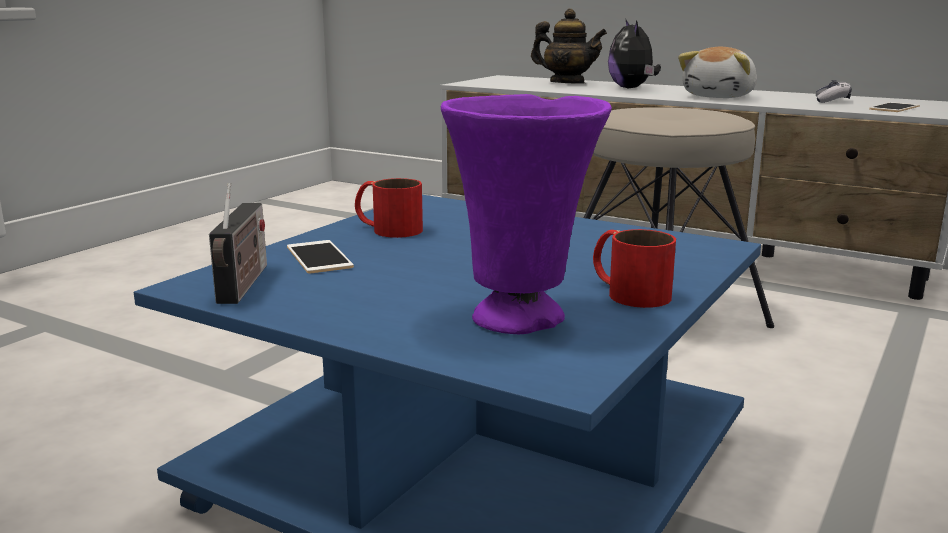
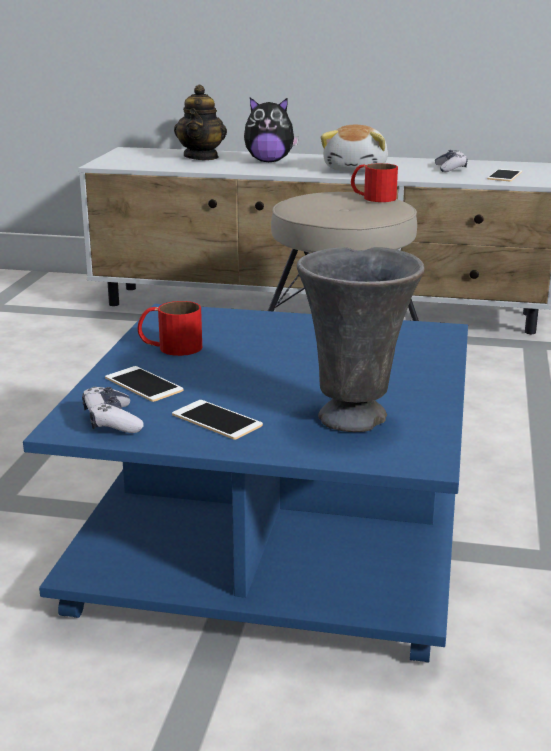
camera: 20 degrees left, 5 degrees up
radio [209,183,267,304] -> game controller [82,386,144,433]
purple vase [441,94,612,334] -> grey vase [297,247,425,432]
teapot [531,9,607,84] -> teapot turned 90 degrees clockwise [174,85,227,160]
red mug [593,229,676,308] -> red mug moved to [351,163,398,202]
plush toy [608,20,661,89] -> plush toy turned 60 degrees counterclockwise [244,97,299,162]
none -> phone [172,400,263,440]

